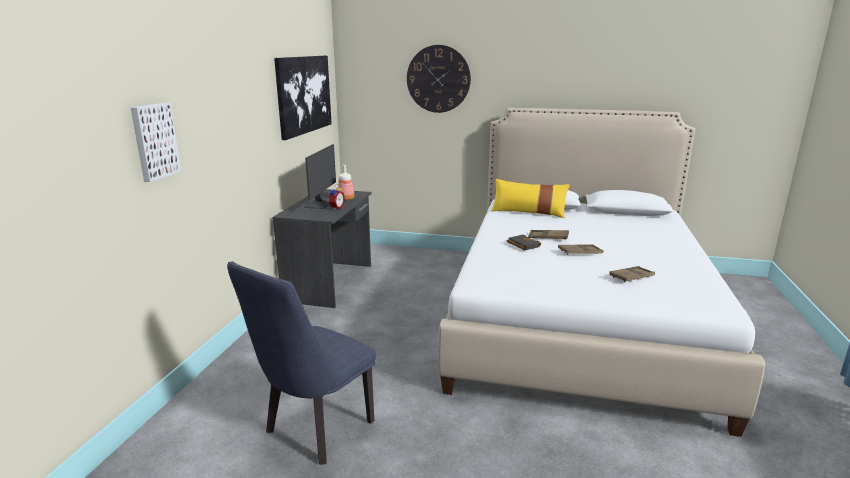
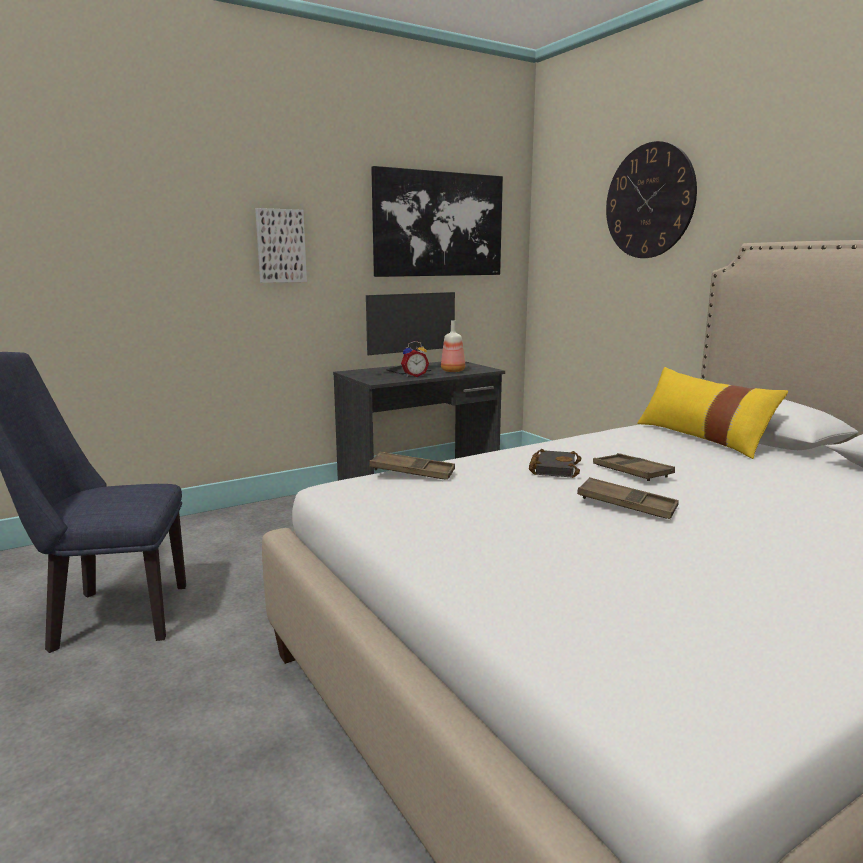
camera: 45 degrees right, 5 degrees down
picture [131,102,181,182] -> picture moved to [255,208,307,283]
brown tray [609,266,655,282] -> brown tray moved to [369,452,455,480]

